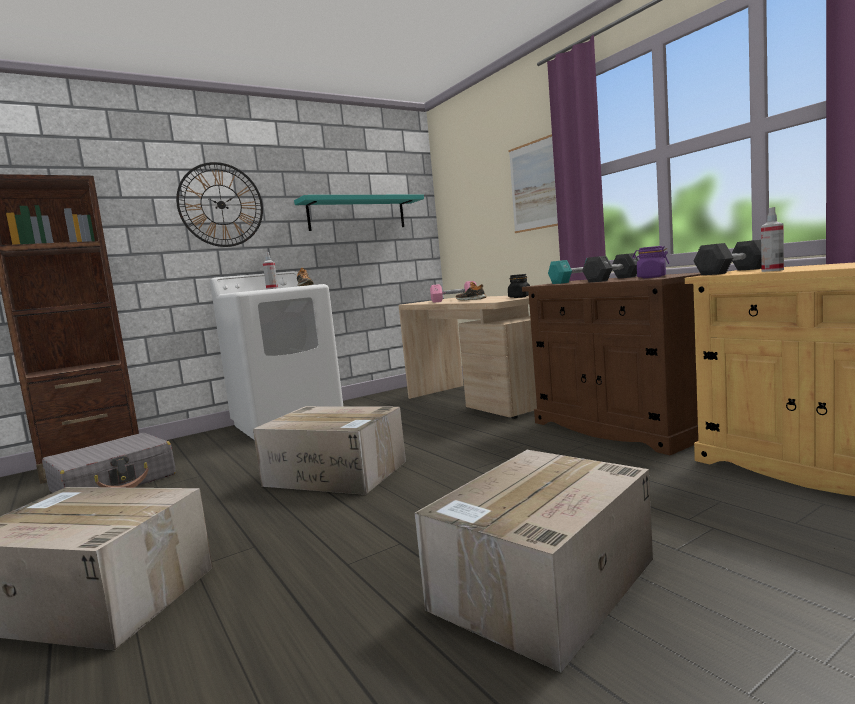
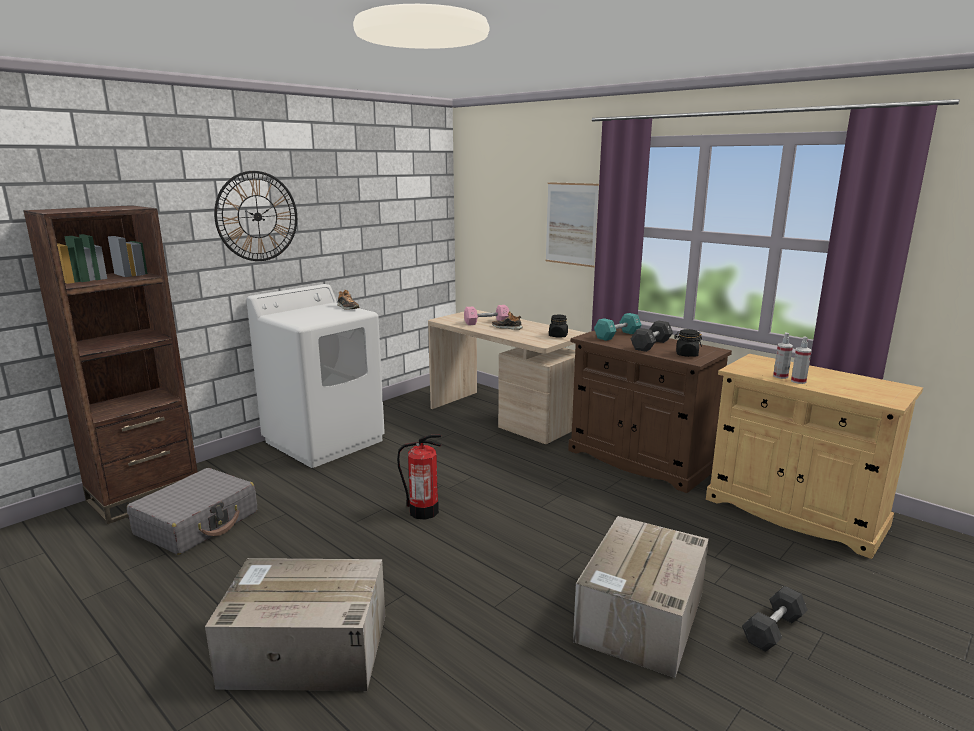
camera: 15 degrees left, 10 degrees up
cardboard box [253,406,406,495] -> fire extinguisher [397,435,441,520]
spray bottle [263,252,278,289] -> spray bottle moved to [791,337,811,384]
turquoise shelf [294,195,424,231] -> none
purple jar [632,246,670,278] -> black jar [674,329,702,357]
black dumbbell [694,240,762,275] -> black dumbbell moved to [742,586,808,652]

